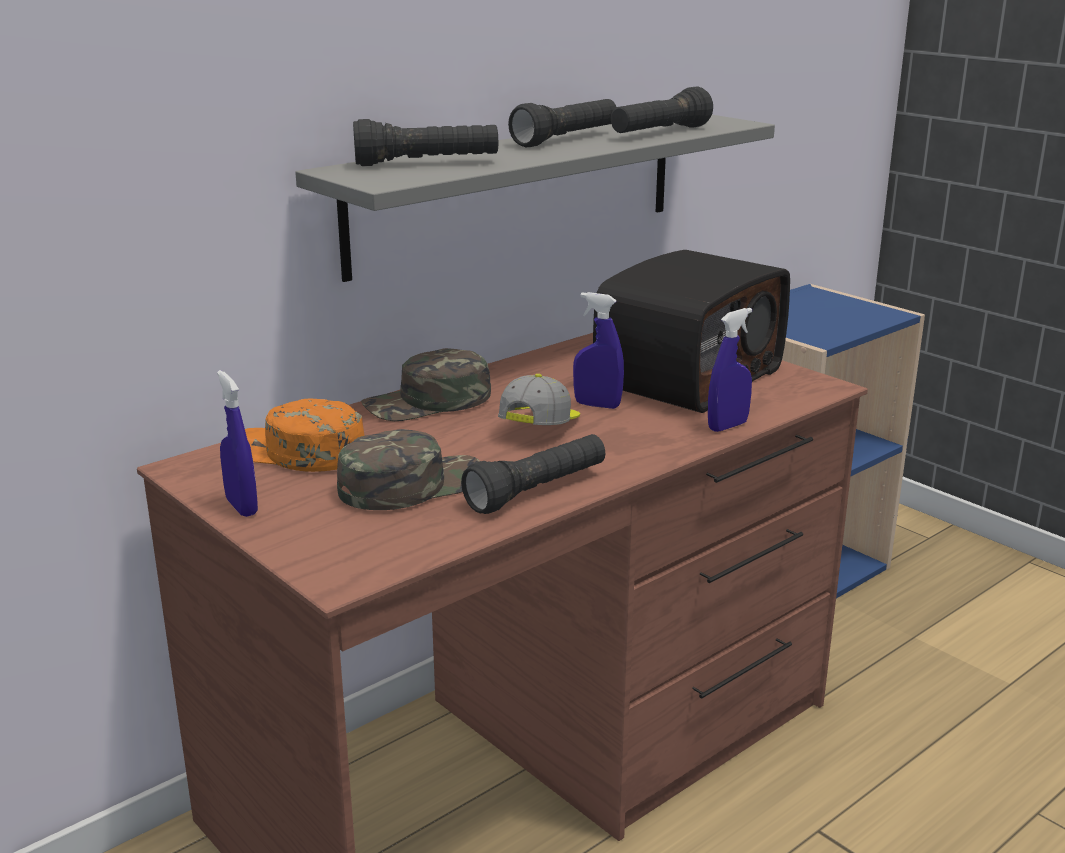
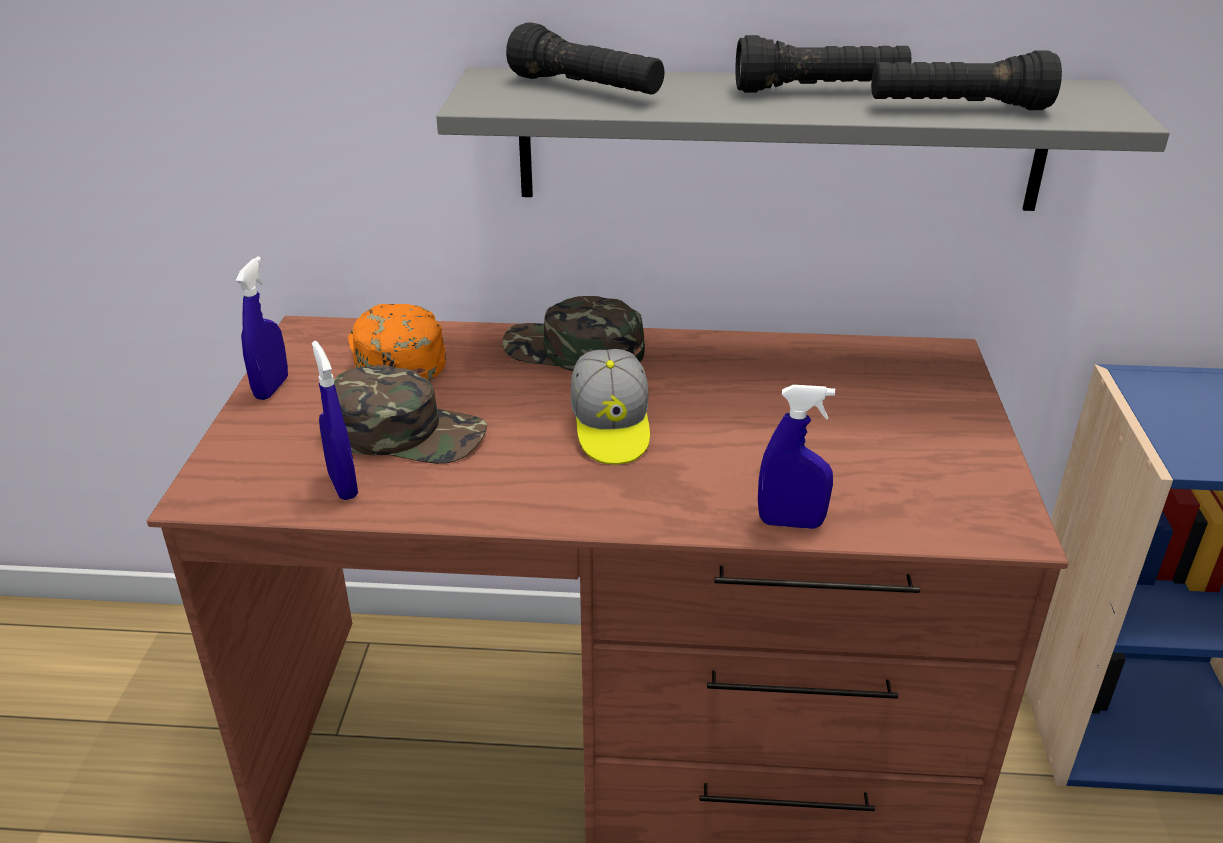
camera: 45 degrees right, 10 degrees up
black flashlight [461,434,605,514] -> none
cap [498,374,580,425] -> cap turned 105 degrees clockwise [571,349,650,465]
blue spray bottle [573,292,624,409] -> blue spray bottle moved to [312,341,358,500]
radio [593,250,790,413] -> none

